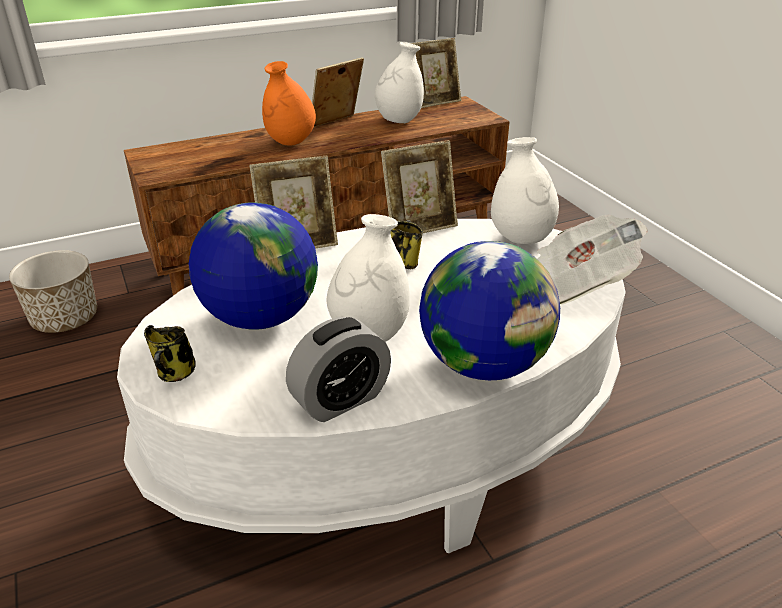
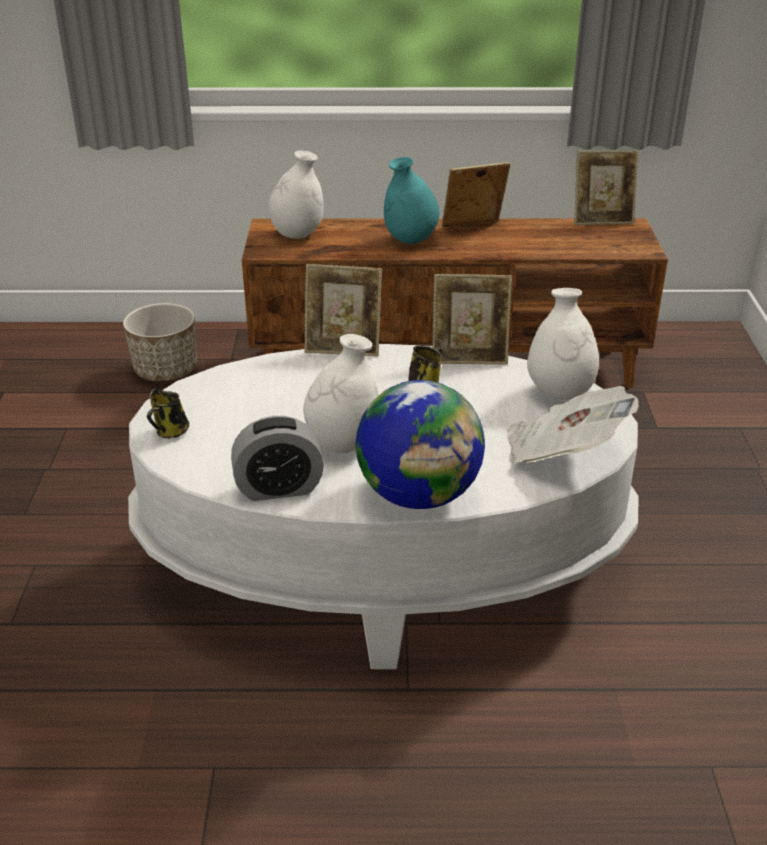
camera: 25 degrees right, 0 degrees up
globe [189,202,318,330] -> none
orange vase [262,61,316,146] -> turquoise vase [384,157,440,244]
white vase [375,42,424,123] -> white vase moved to [269,151,324,239]

